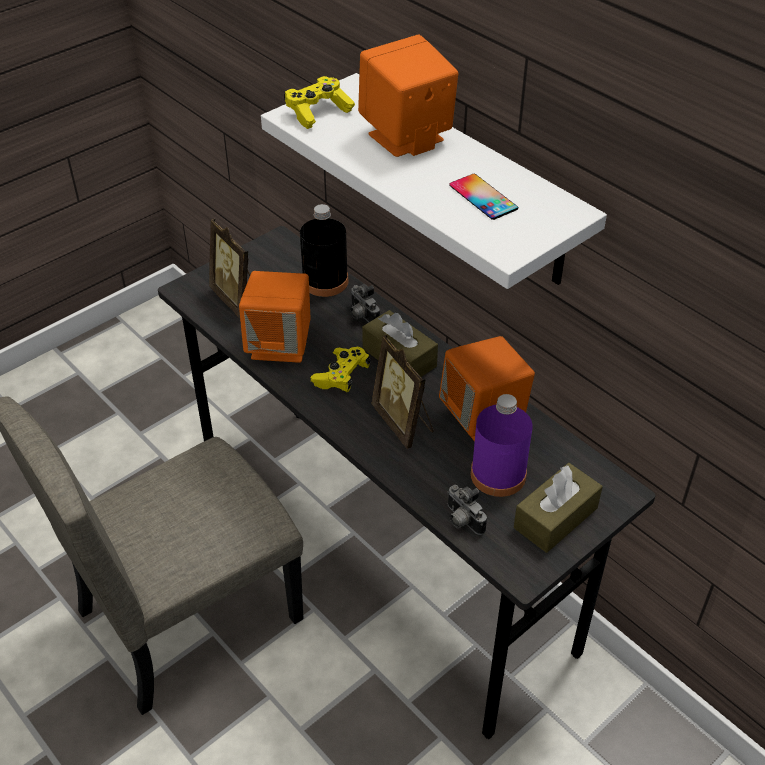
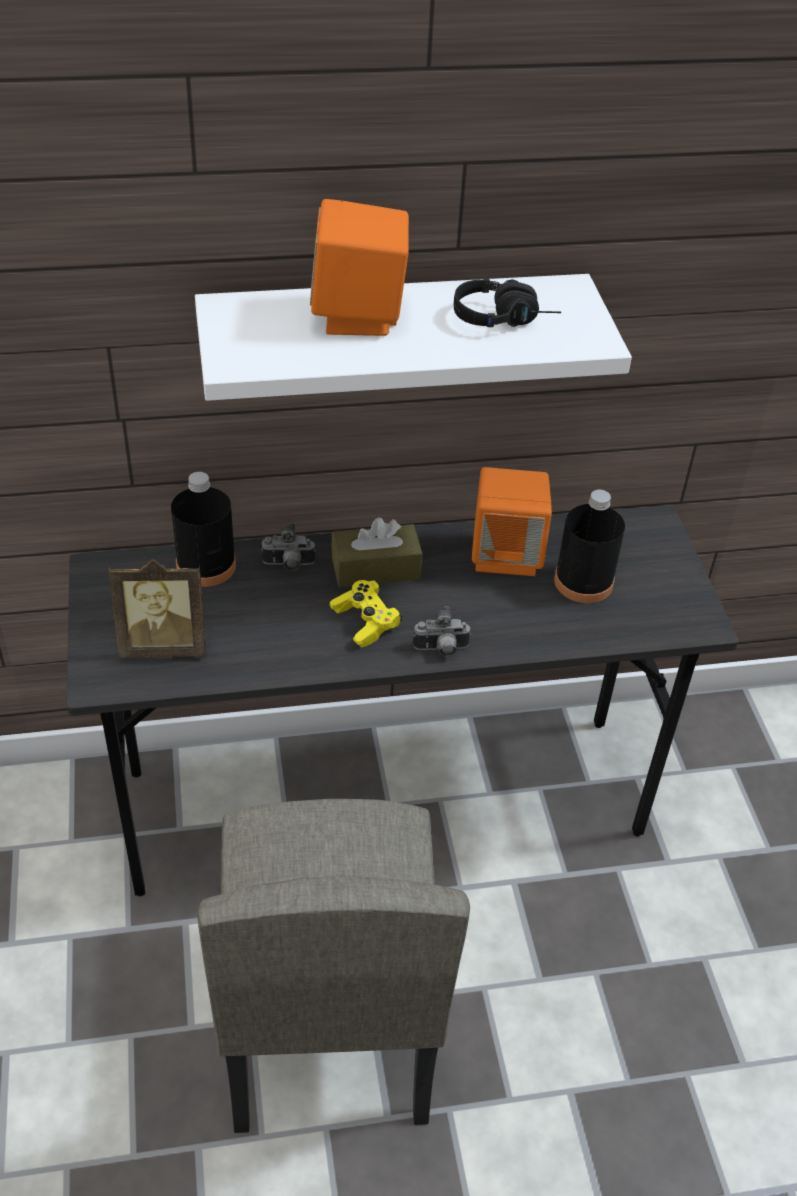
camera: 60 degrees left, 0 degrees up
orange speaker [239,271,311,363] -> none
yellow game controller [284,76,355,129] -> none
picture frame [371,335,433,449] -> none
camera [447,485,487,535] -> camera moved to [413,606,471,656]
phone [449,174,518,220] -> black headphones [454,279,561,327]
purple bottle [471,394,533,497] -> black bottle [554,490,625,603]
brown tissue box [514,463,603,553] -> none

